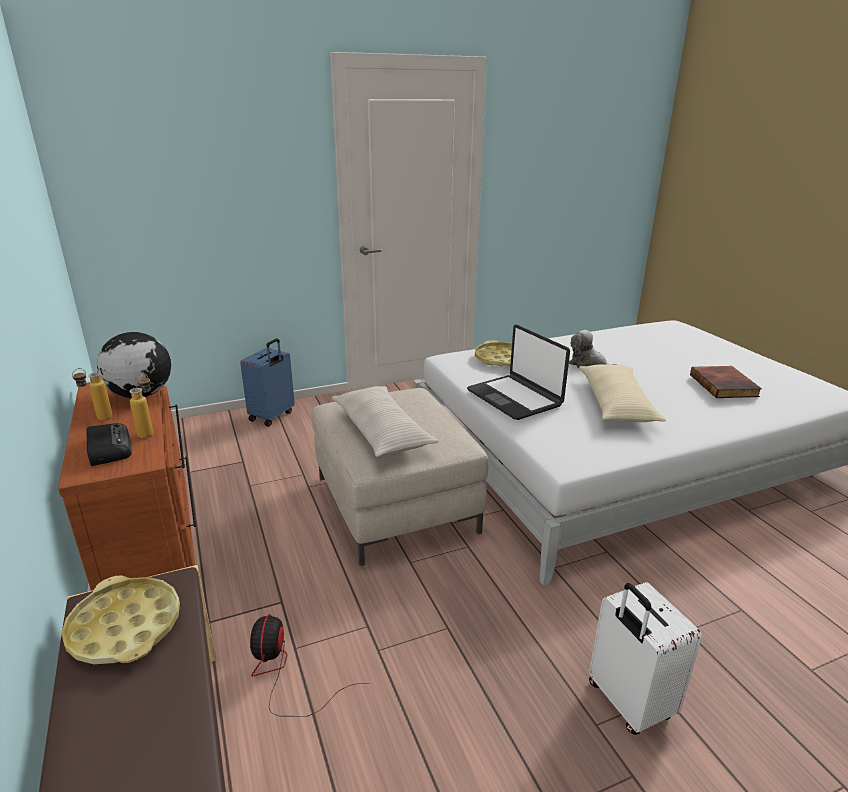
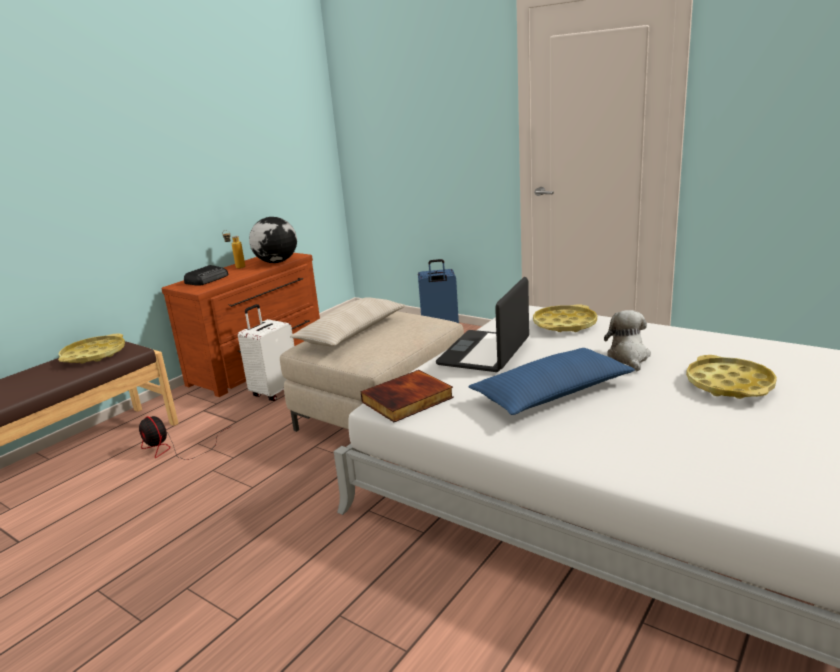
camera: 60 degrees right, 5 degrees down
bottle [129,373,153,438] -> none
fan [250,614,369,717] -> fan turned 105 degrees counterclockwise [139,416,230,460]
beige pillow [579,364,666,422] -> blue pillow [468,348,635,415]
white suitcase [589,582,702,735] -> white suitcase moved to [238,304,294,401]
book [690,366,762,398] -> book moved to [360,370,454,422]
none -> yellow tray [686,355,777,399]

